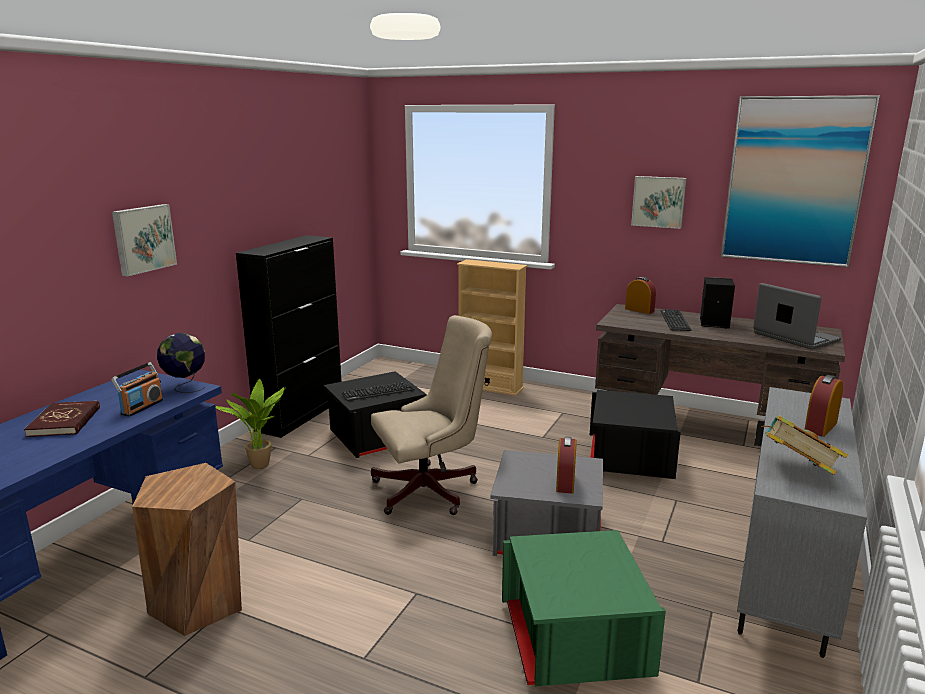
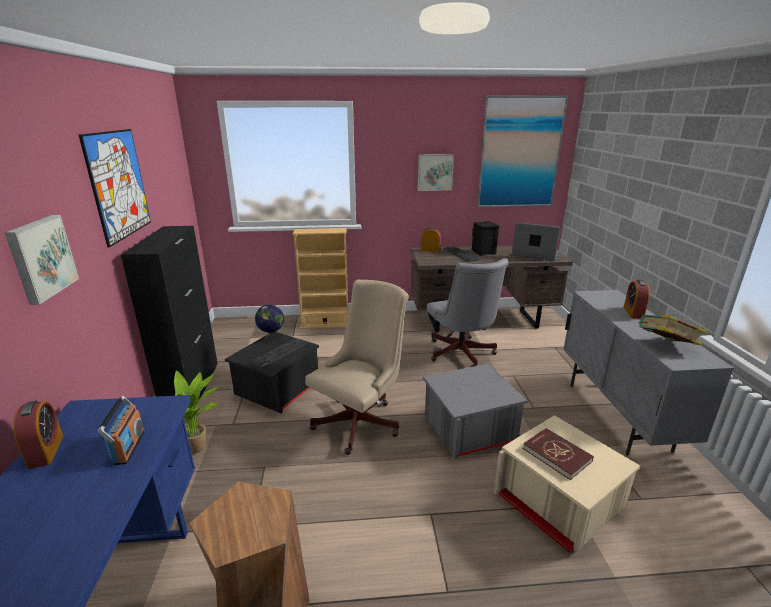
camera: 30 degrees left, 5 degrees up
red book [24,401,100,437] -> red book moved to [523,428,594,480]
globe [157,333,205,393] -> globe moved to [255,304,284,342]
green storage box [502,530,666,687] -> beige storage box [494,415,641,553]
alarm clock [556,437,577,494] -> alarm clock moved to [13,401,63,469]
black storage box [590,390,681,479] -> grey office chair [427,258,509,367]
none -> picture [79,129,151,248]

